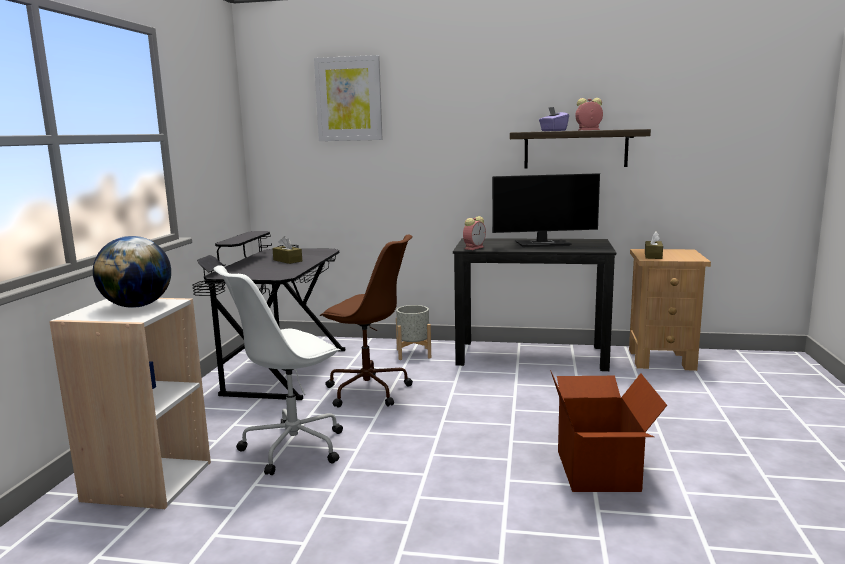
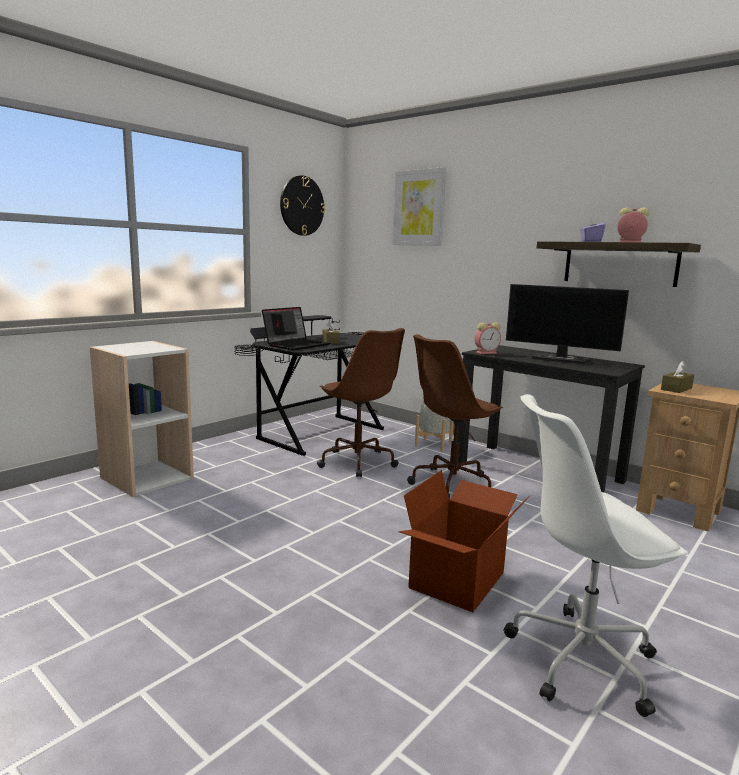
camera: 30 degrees right, 0 degrees up
globe [93,236,171,308] -> none
white office chair [213,265,343,475] -> white office chair moved to [503,394,689,717]
none -> laptop [262,307,330,350]
none -> wall clock [280,175,325,236]
none -> brown office chair [407,334,503,500]

